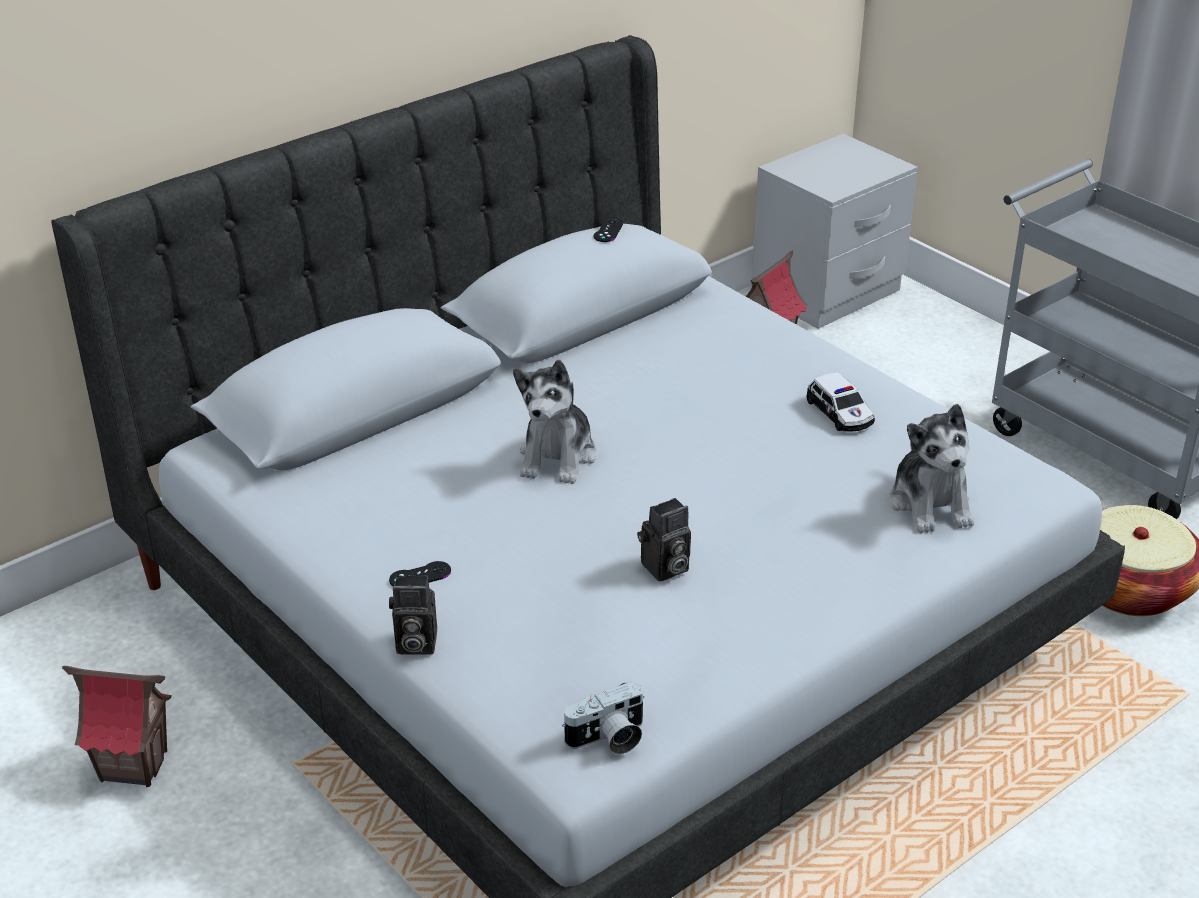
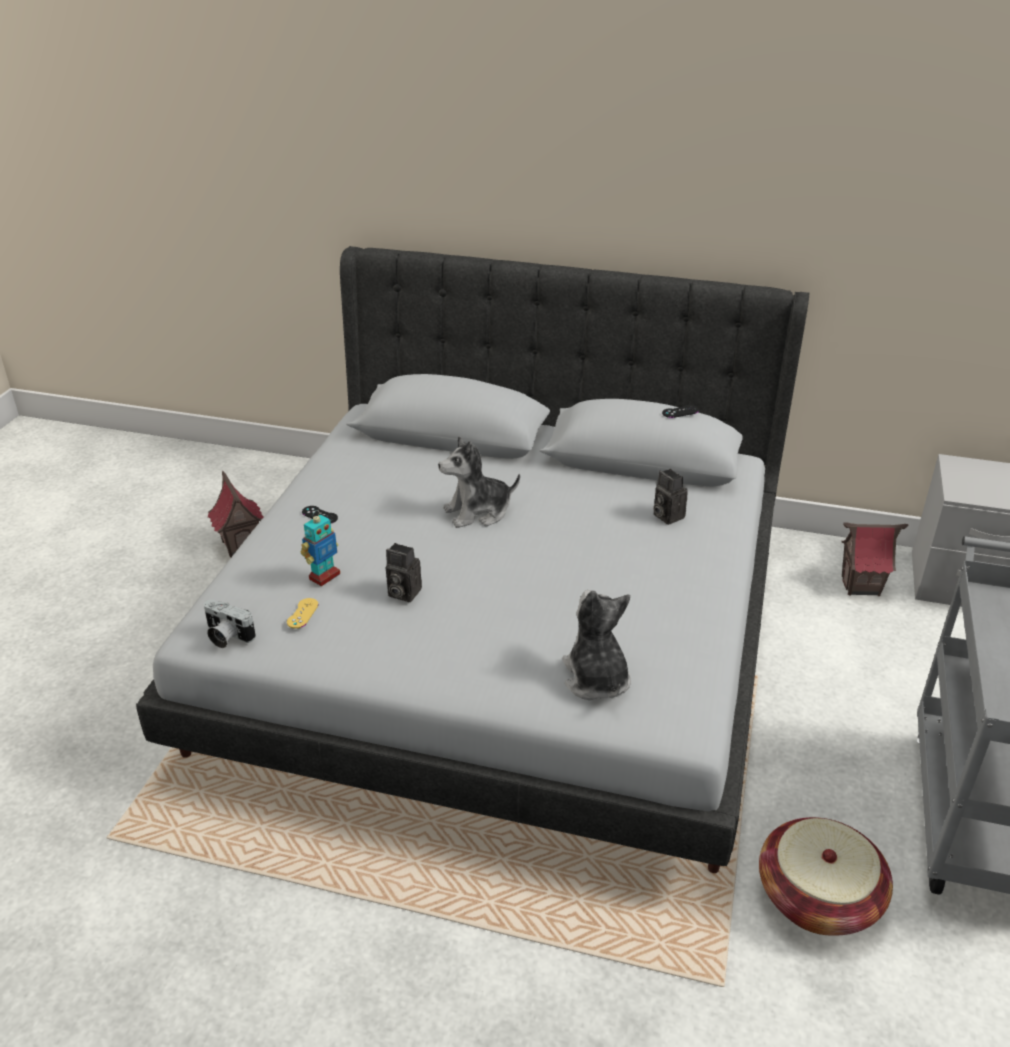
camera: 55 degrees right, 0 degrees up
camera [389,575,437,655] -> camera moved to [653,469,688,525]
toy car [806,372,875,432] -> none
plush toy [890,404,974,534] -> plush toy turned 120 degrees clockwise [562,590,631,701]
none -> yellow game controller [287,598,318,629]
none -> toy robot [300,510,340,586]

